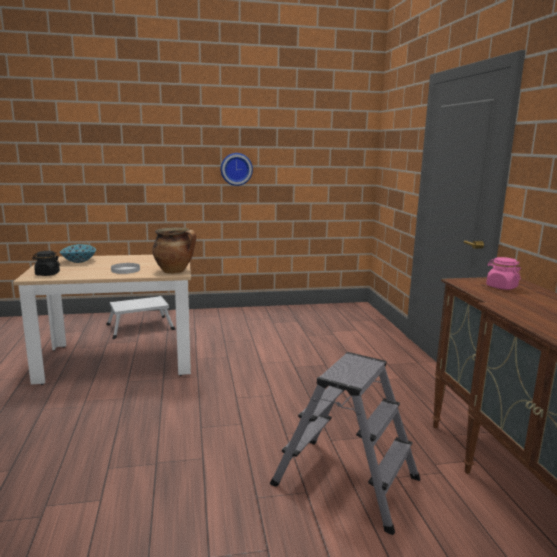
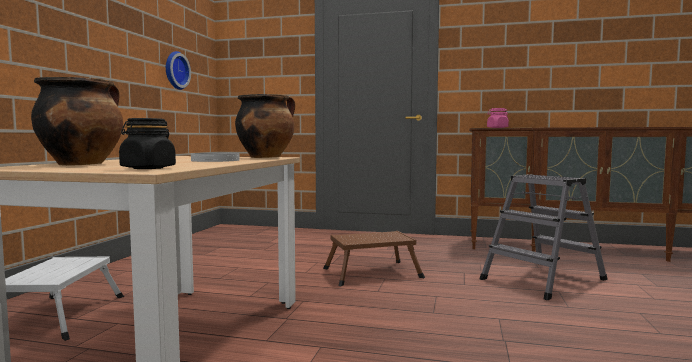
camera: 65 degrees left, 10 degrees down
bowl [60,244,96,263] -> cooking pot [31,77,123,166]
wall clock [221,153,253,186] -> wall clock moved to [166,51,191,90]
none -> brown step ladder [323,231,425,286]

